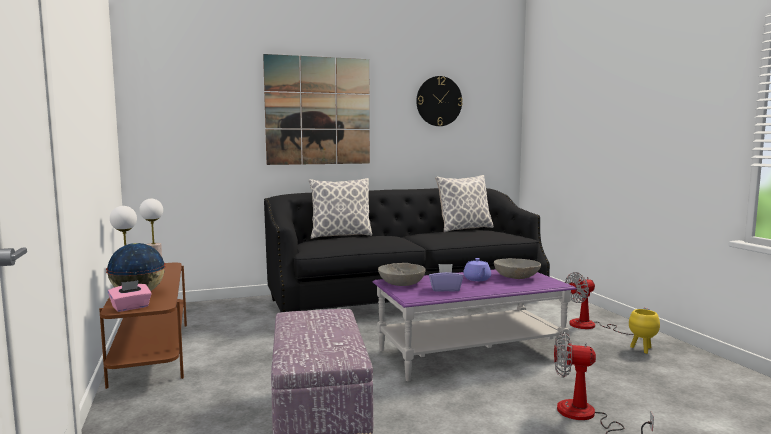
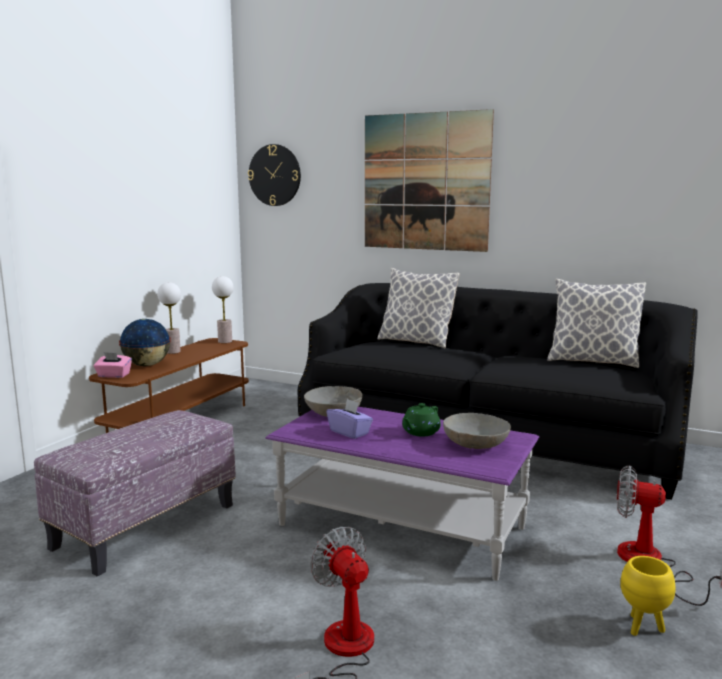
camera: 45 degrees right, 5 degrees up
wall clock [416,76,463,126] -> wall clock moved to [248,144,301,206]
purple teapot [463,258,491,281] -> green teapot [402,403,441,436]

